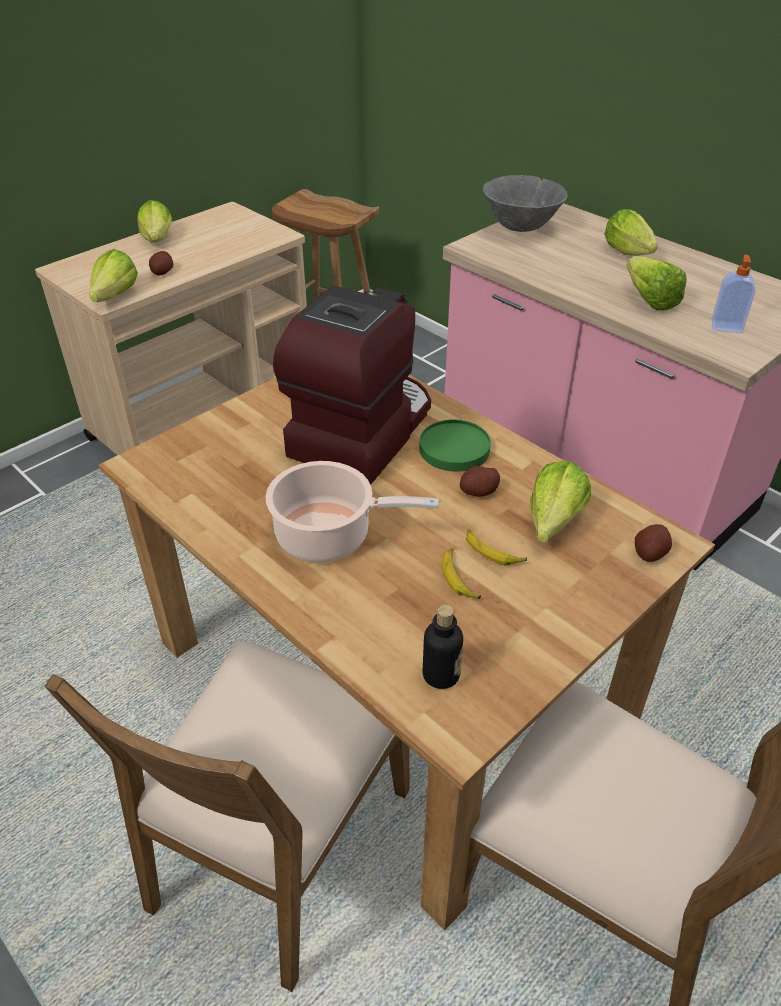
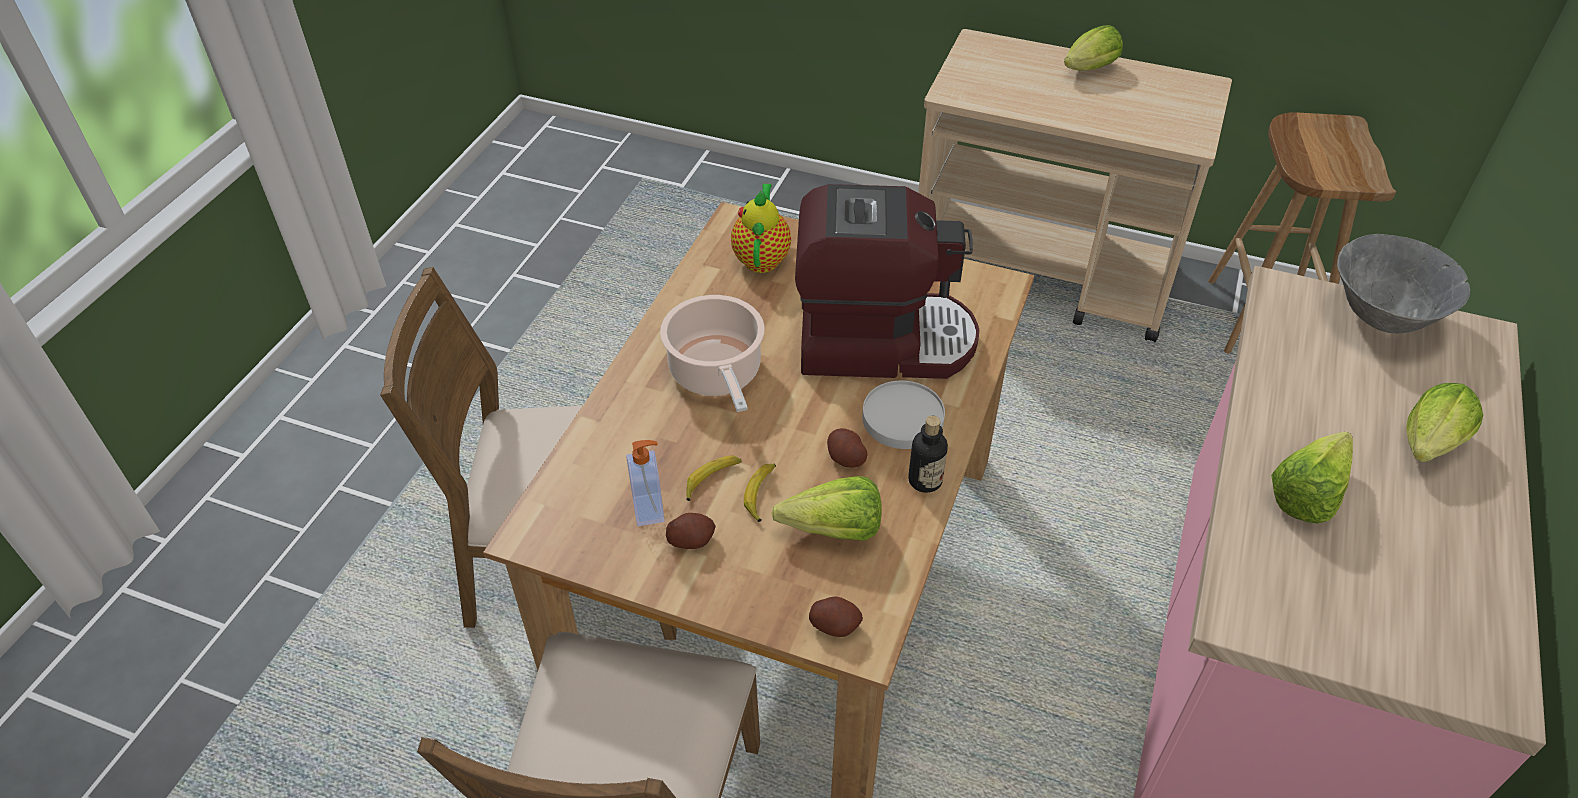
camera: 65 degrees right, 5 degrees up
lettuce [89,249,138,302] -> none
potato [149,251,173,276] -> potato moved to [666,513,716,549]
green plate [419,420,491,472] -> white plate [862,381,945,449]
bottle [423,604,463,689] -> bottle moved to [908,416,948,493]
soap dispenser [712,254,755,333] -> soap dispenser moved to [626,440,664,526]
none -> teapot [731,184,791,273]

